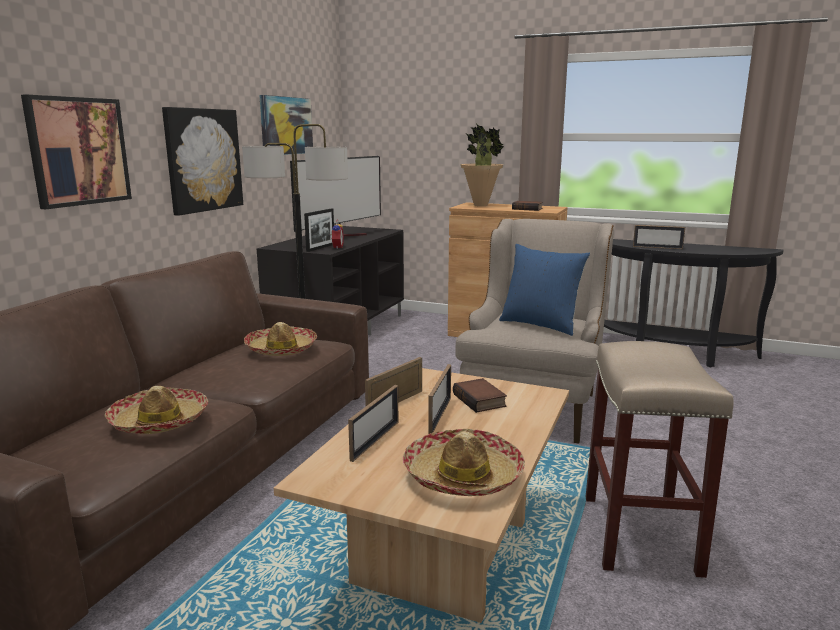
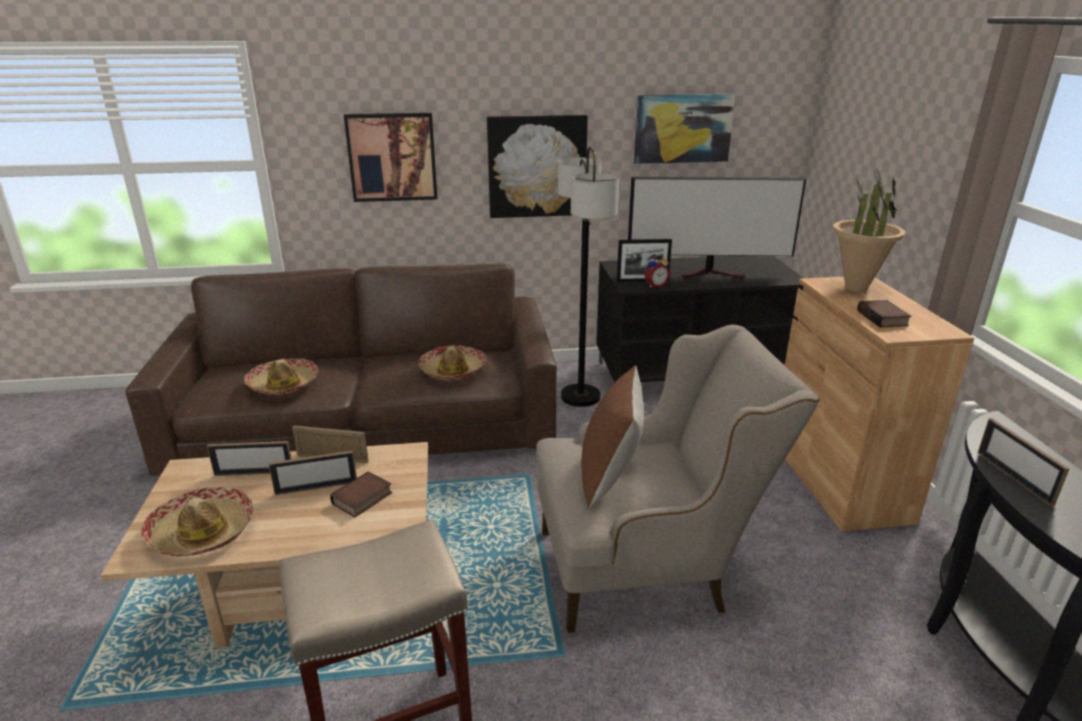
camera: 60 degrees right, 10 degrees up
blue pillow [499,244,590,336] -> brown pillow [581,365,644,508]

